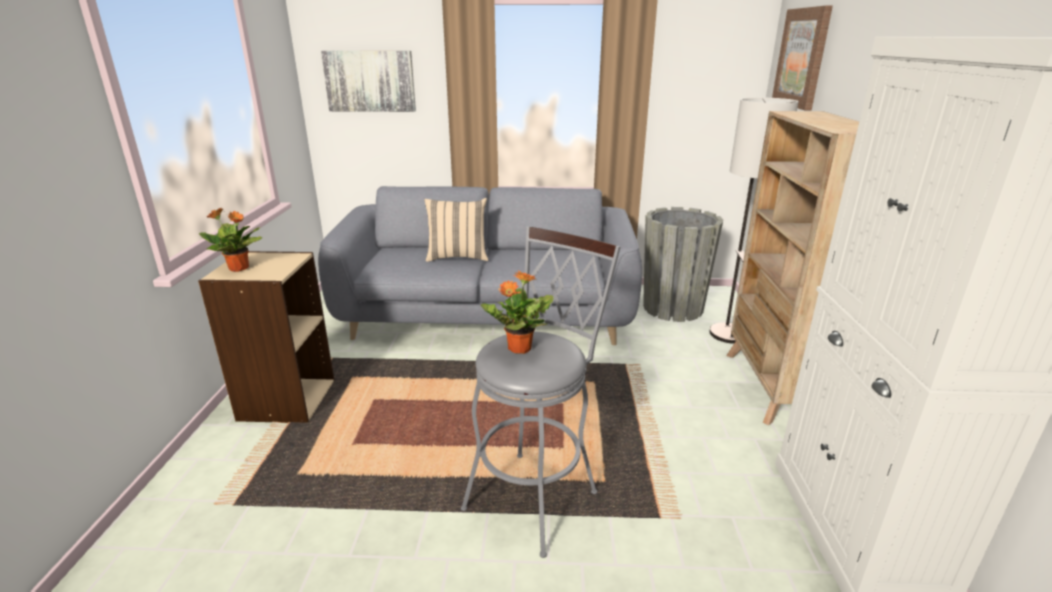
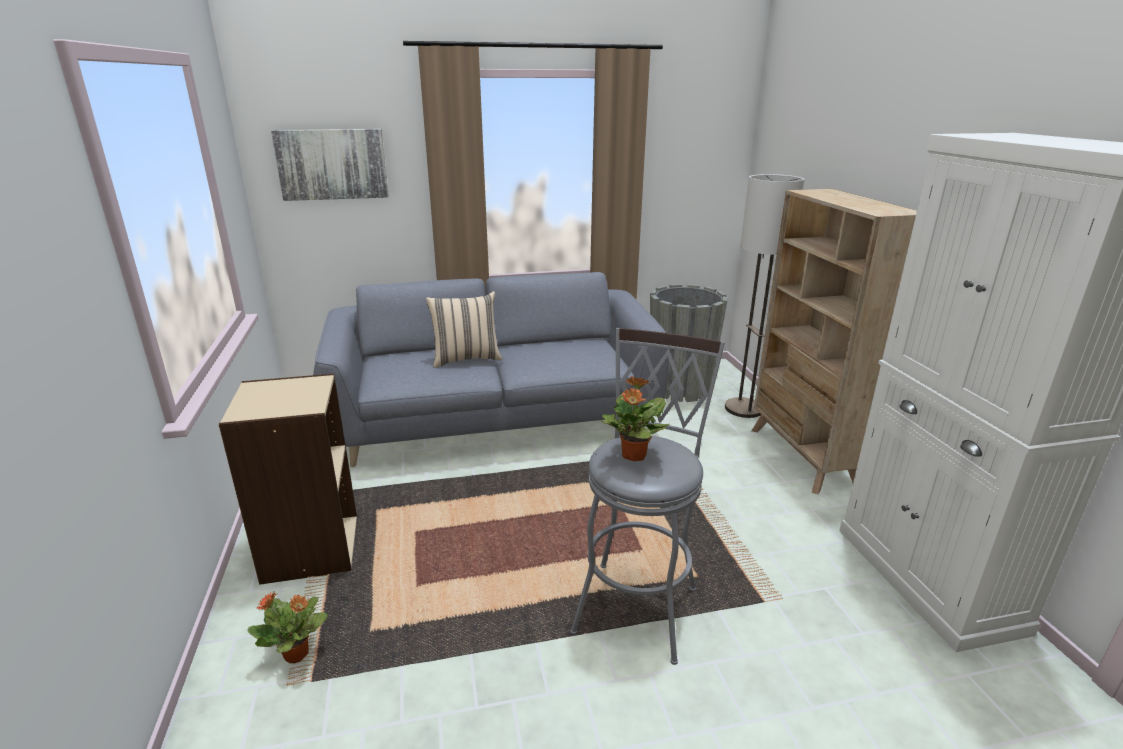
camera: 15 degrees left, 0 degrees up
potted plant [199,208,262,272] -> potted plant moved to [247,591,328,663]
picture [772,6,833,110] -> none

